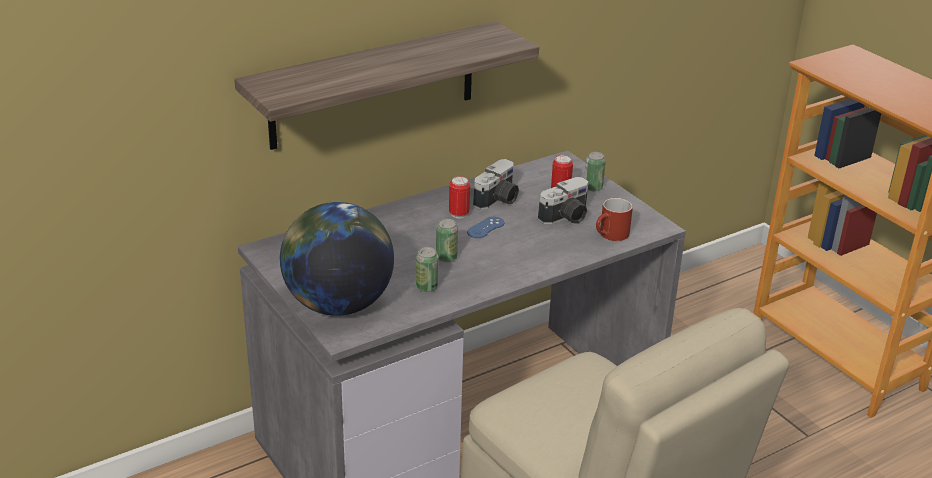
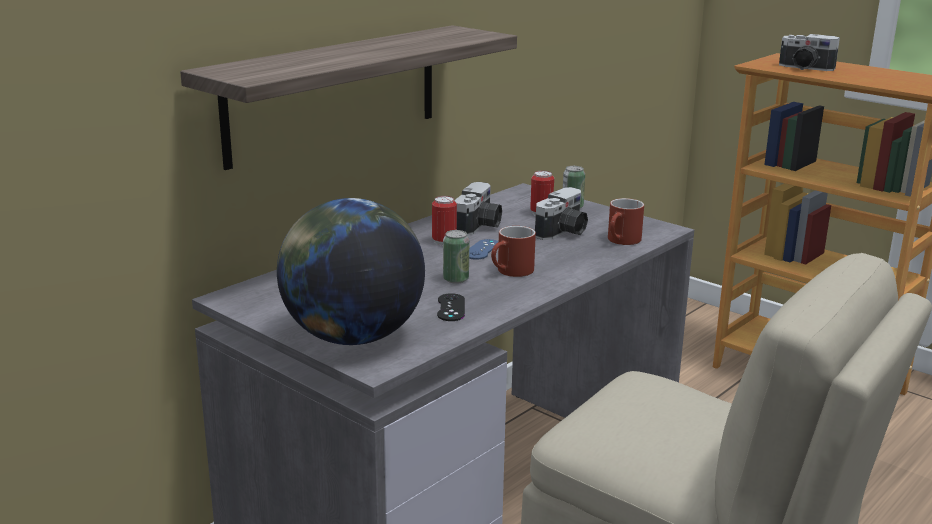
camera: 15 degrees left, 10 degrees down
can [416,247,439,292] -> black game controller [437,293,465,321]
none -> red mug [491,226,536,277]
none -> camera [779,34,840,71]

